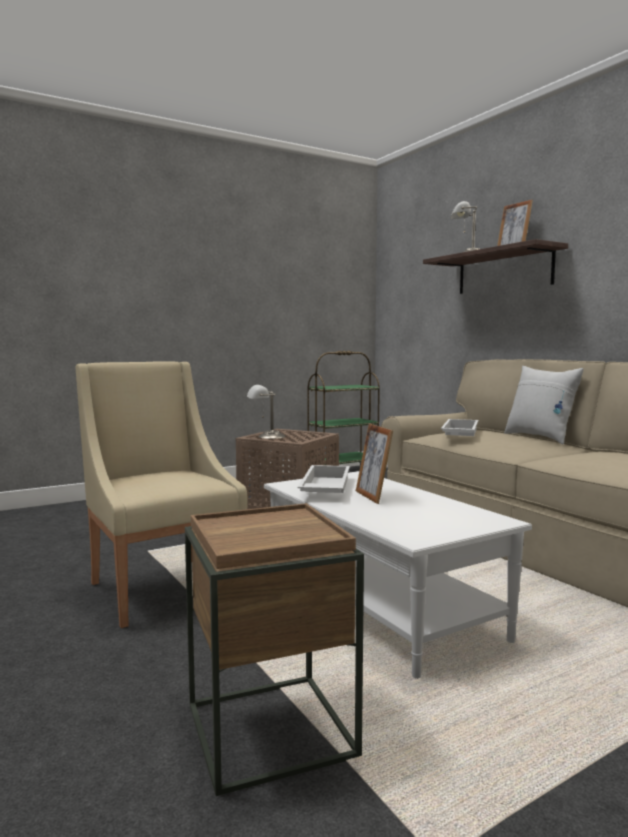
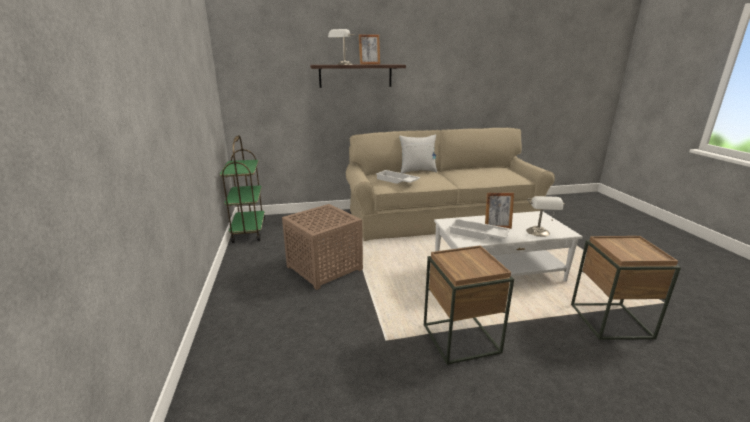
camera: 70 degrees left, 15 degrees up
beige armchair [76,361,248,628] -> brown side table [424,245,514,365]
white table lamp [247,385,286,439] -> white table lamp moved to [526,196,565,237]

